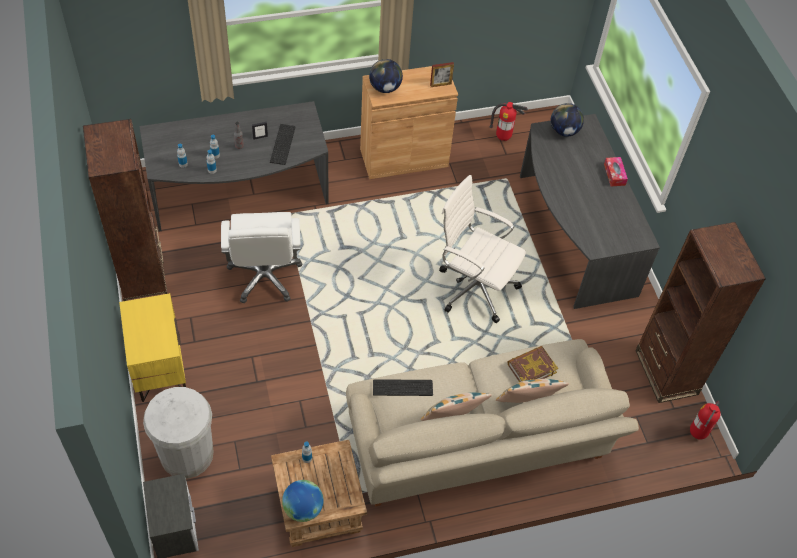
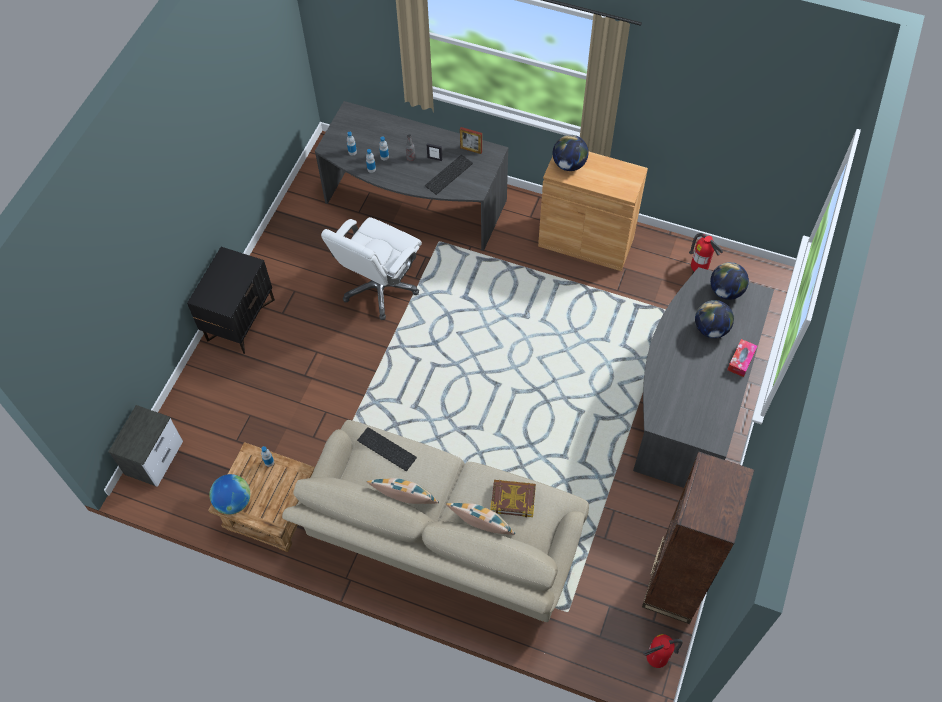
camera: 40 degrees right, 5 degrees up
brown bookcase [83,119,167,301] -> none
yellow nightstand [119,293,186,402] -> black nightstand [187,247,275,354]
white trash can [143,387,214,478] -> none
picture frame [430,62,454,87] -> picture frame moved to [460,127,482,154]
white office chair [439,175,526,323] -> none
none -> globe [695,300,734,338]

